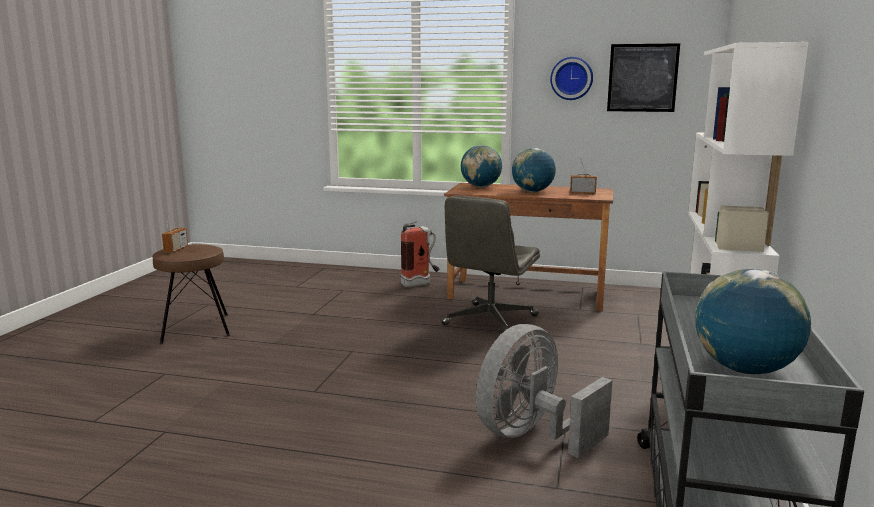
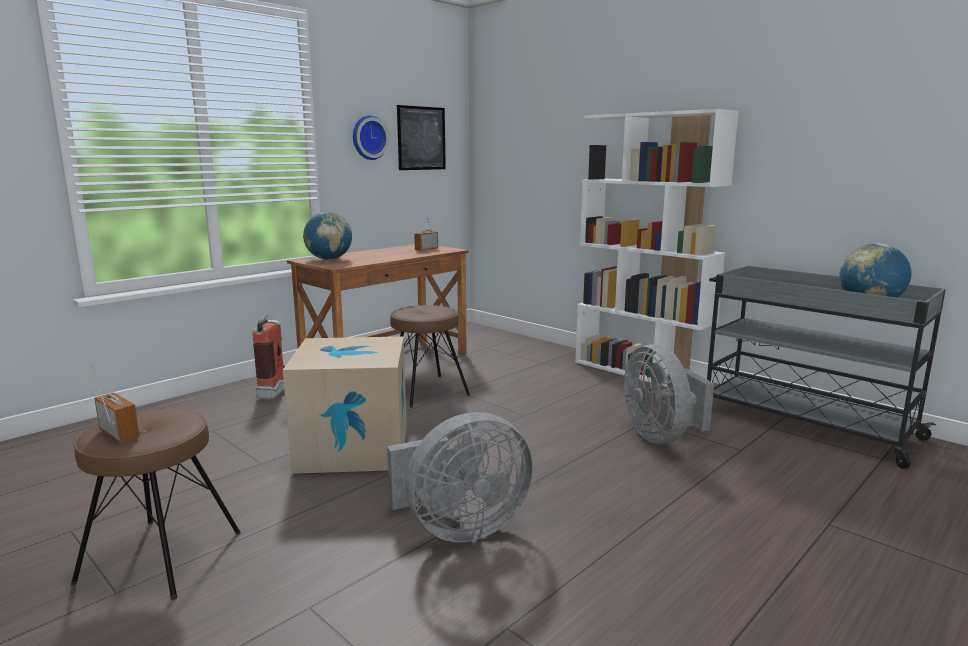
camera: 60 degrees left, 0 degrees up
grey office chair [441,195,540,331] -> brown stool [390,305,470,408]
globe [512,148,556,192] -> none
none -> cardboard box [283,336,407,474]
none -> grey fan [387,412,533,542]

